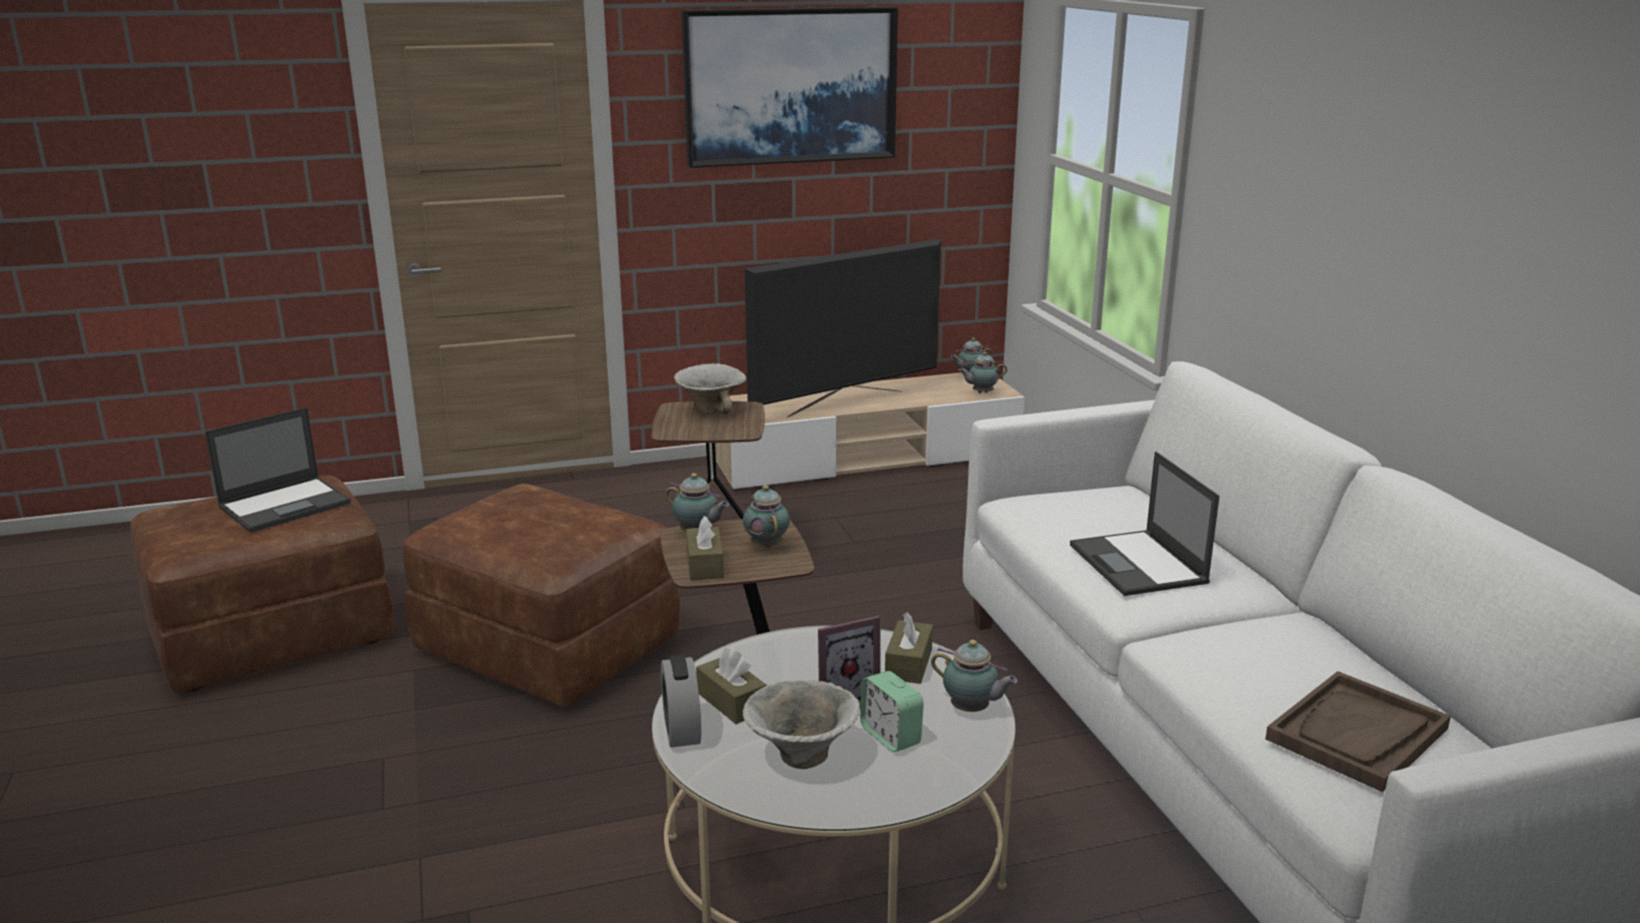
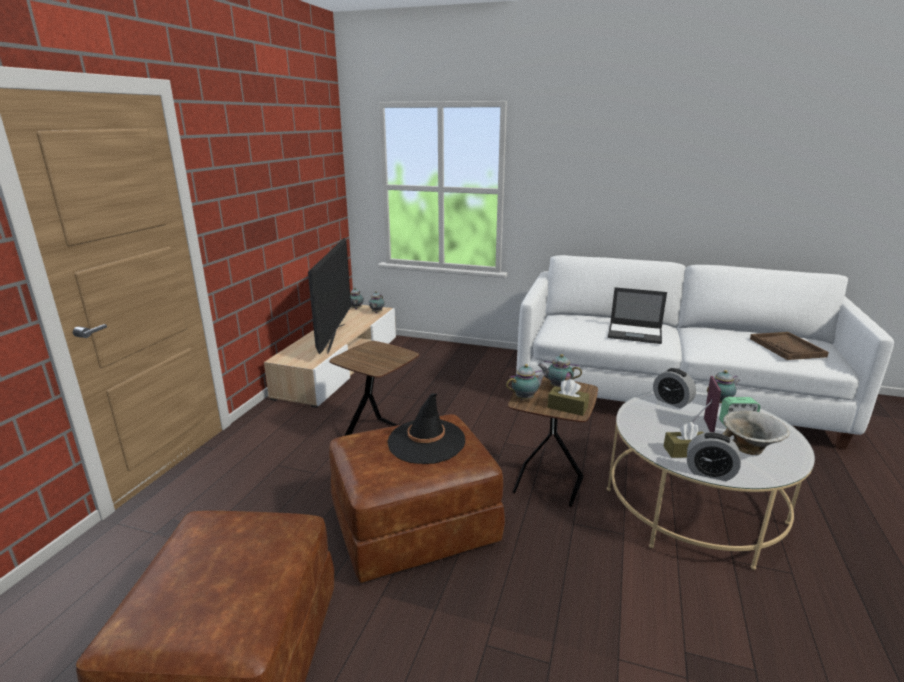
camera: 55 degrees left, 0 degrees up
laptop [205,407,351,533] -> none
bowl [674,363,746,415] -> none
picture [681,6,898,168] -> none
brown tissue box [885,612,933,684] -> alarm clock [653,368,696,408]
none -> black hat [388,393,465,464]

